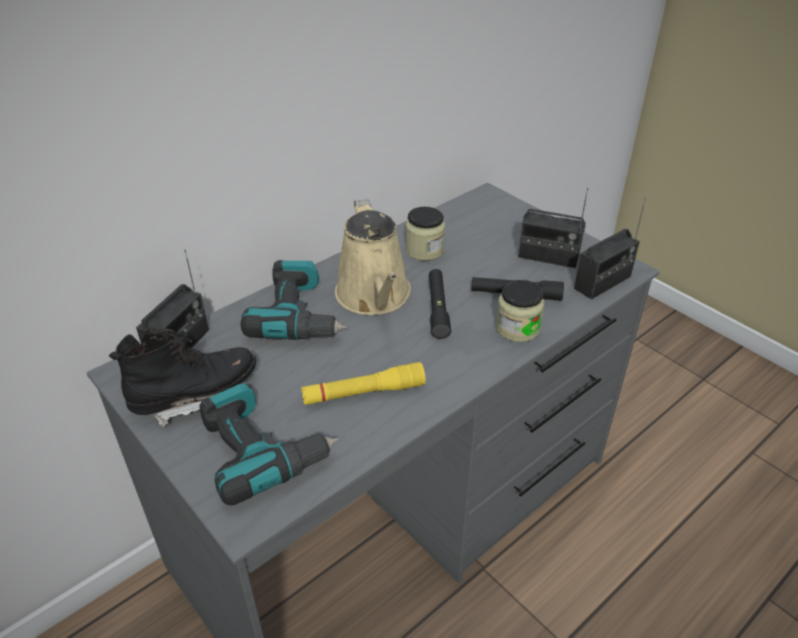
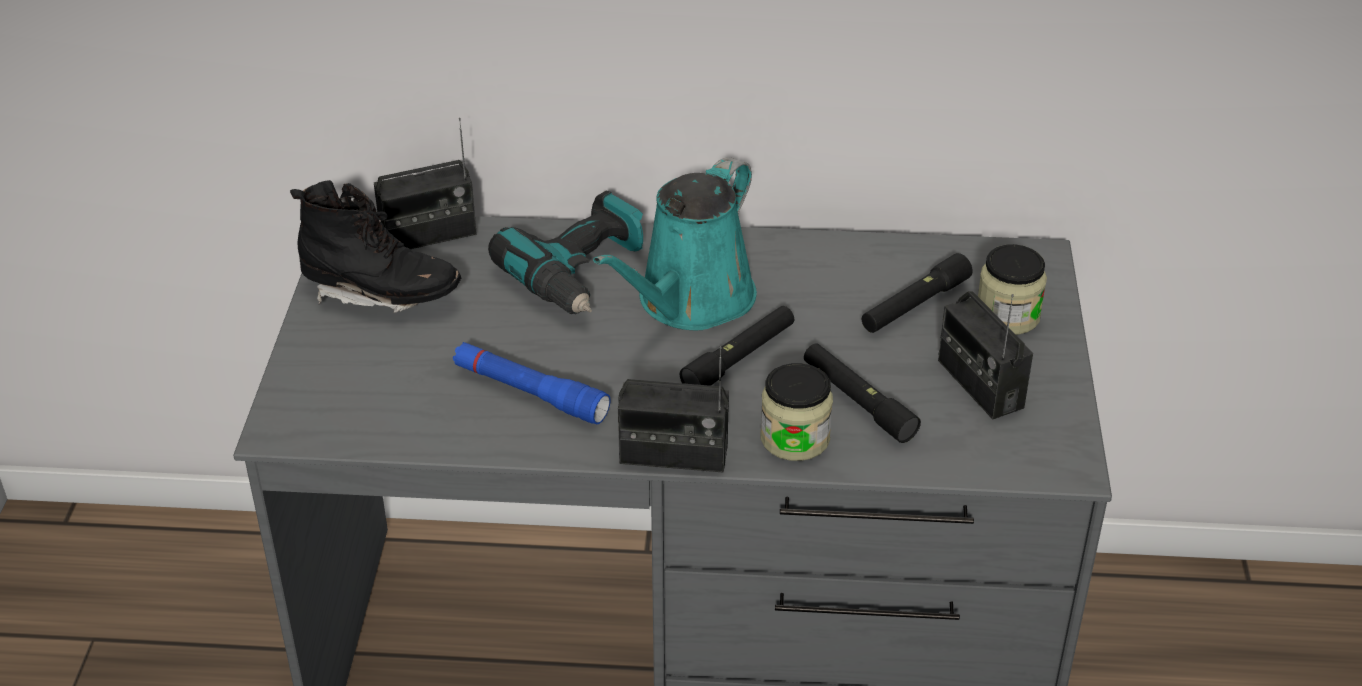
camera: 45 degrees right, 0 degrees up
power drill [199,383,339,505] -> none
yellow flashlight [301,362,426,405] -> blue flashlight [453,342,611,424]
beige watering can [335,199,411,315] -> turquoise watering can [593,157,757,331]
jar [406,207,445,261] -> jar moved to [978,244,1047,335]
radio [574,198,646,300] -> radio moved to [618,346,729,472]
none -> black flashlight [862,253,972,333]

